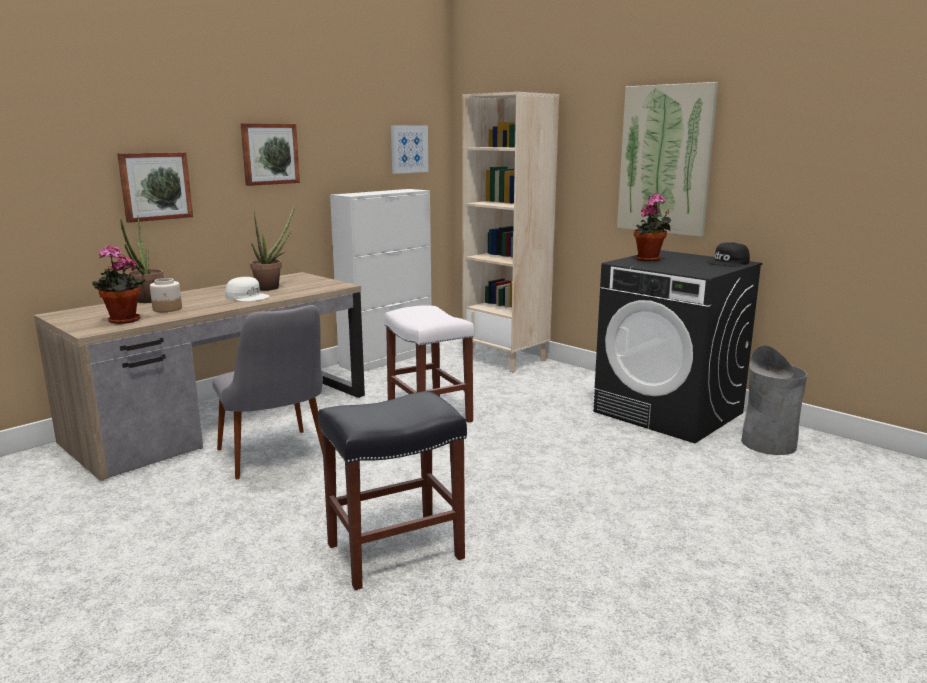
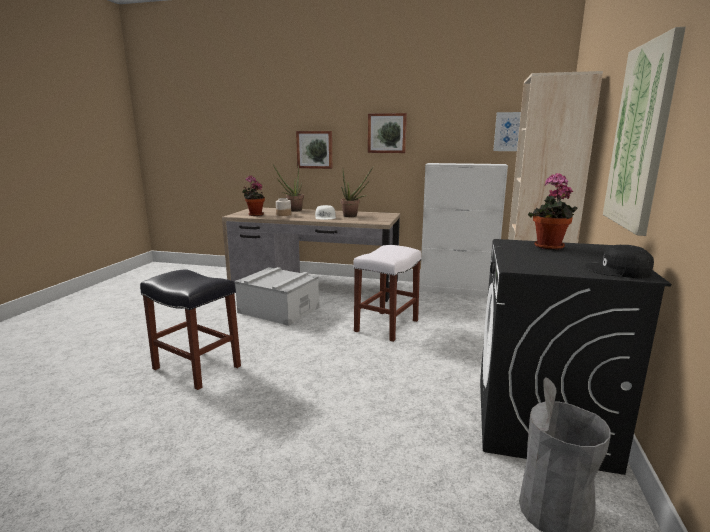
camera: 60 degrees right, 0 degrees up
grey chair [212,305,323,479] -> grey storage box [235,267,319,326]

